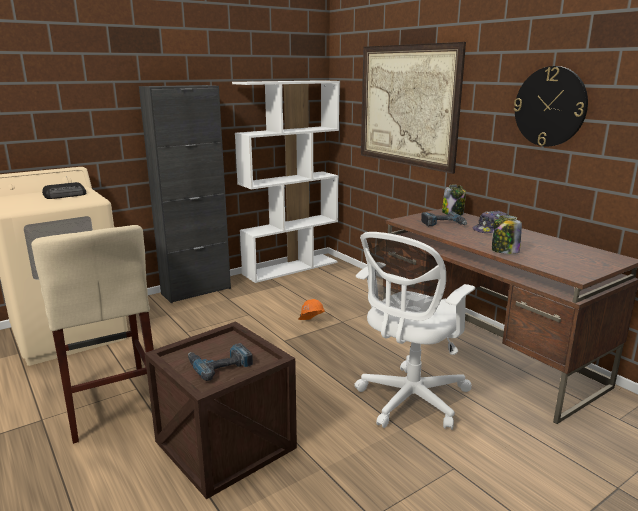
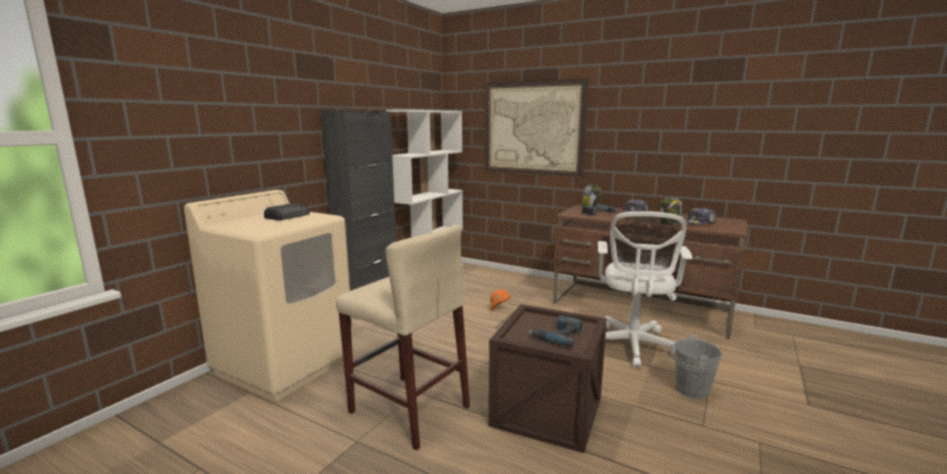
camera: 25 degrees left, 5 degrees down
wall clock [514,66,588,147] -> none
none -> grey bucket [665,334,723,399]
none -> cap [685,208,717,225]

